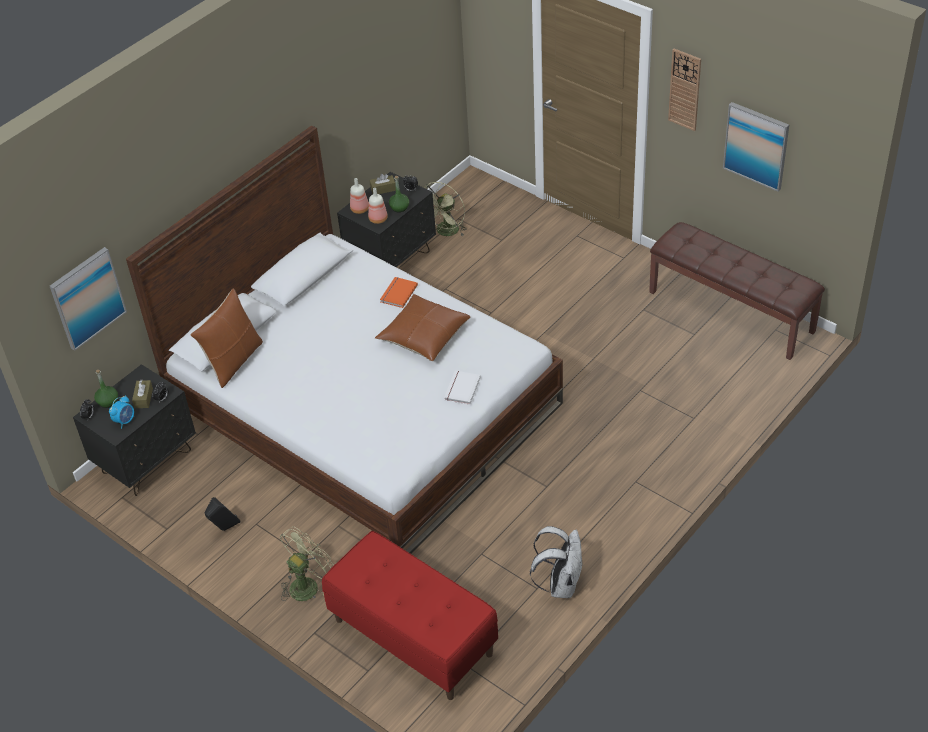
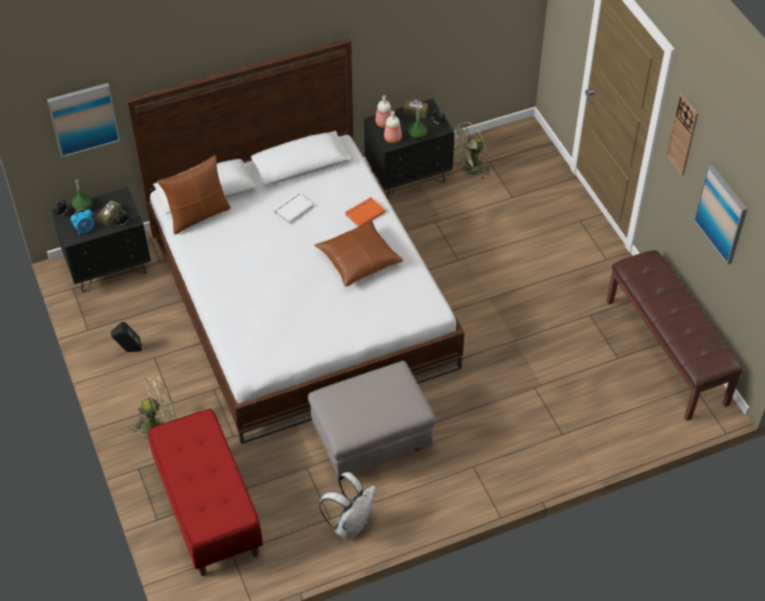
camera: 25 degrees right, 5 degrees up
white book [444,371,481,405] -> white book moved to [273,192,314,224]
none -> grey ottoman [308,361,436,477]

